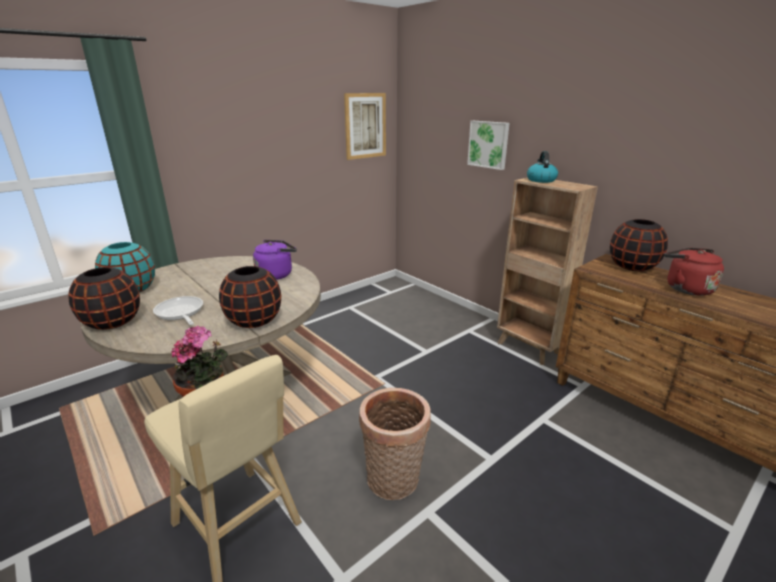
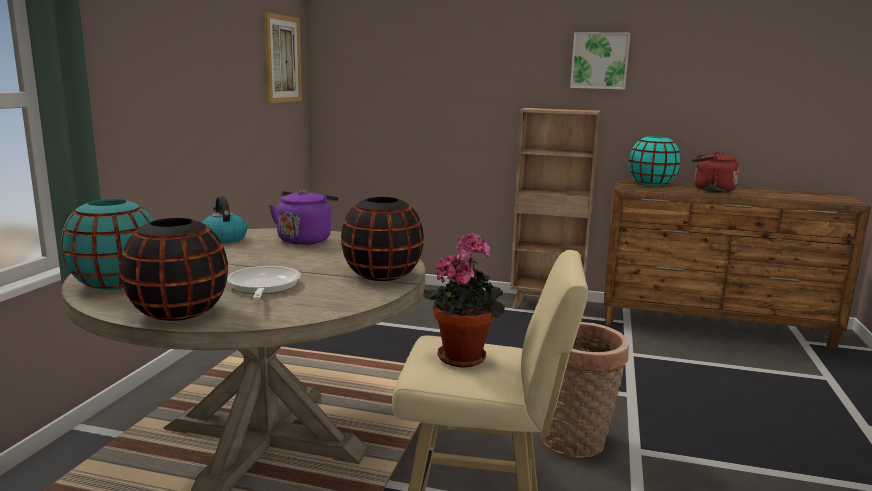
camera: 35 degrees left, 10 degrees down
frying pan [153,296,203,325] -> frying pan turned 60 degrees clockwise [227,266,301,300]
picture [467,121,510,170] -> picture moved to [570,32,630,90]
kettle [527,151,558,183] -> kettle moved to [202,196,247,243]
black vase [610,219,668,271] -> turquoise vase [629,136,681,186]

